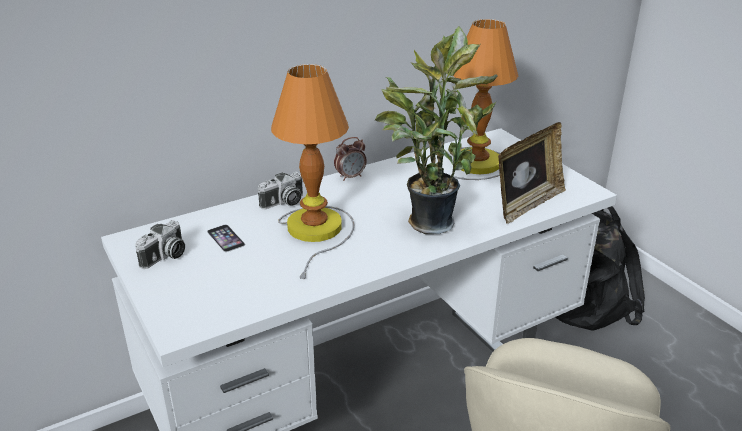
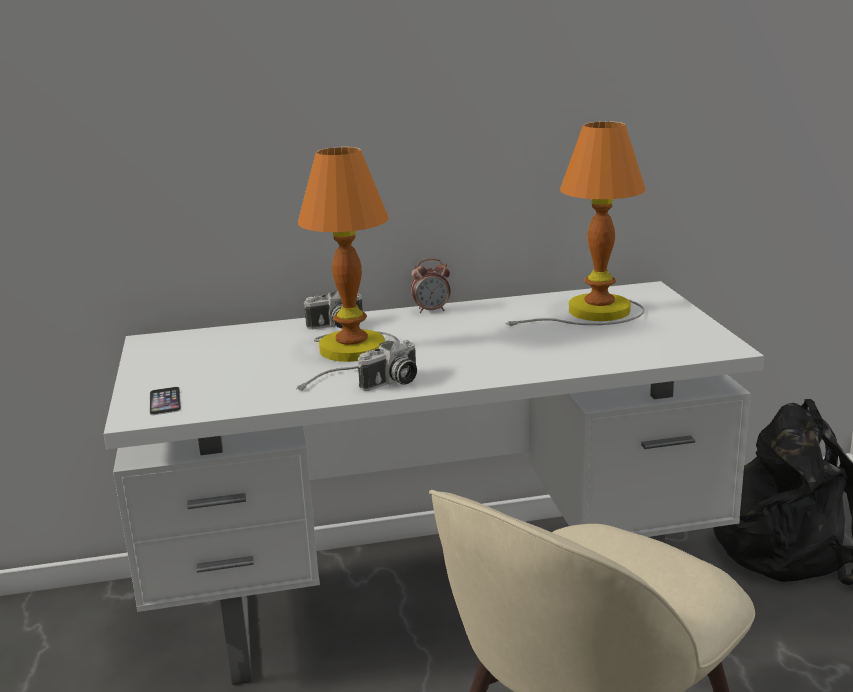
camera: 20 degrees right, 10 degrees down
camera [135,220,185,269] -> camera moved to [358,340,417,391]
phone [207,225,245,252] -> phone moved to [150,387,181,415]
potted plant [375,26,498,234] -> none
picture frame [498,122,566,224] -> none

